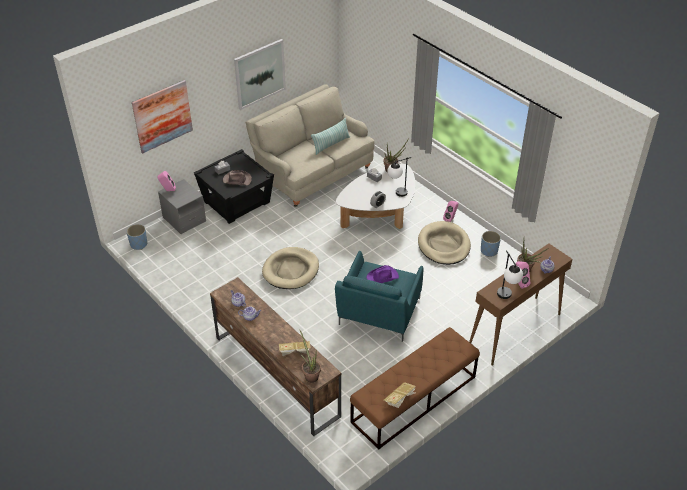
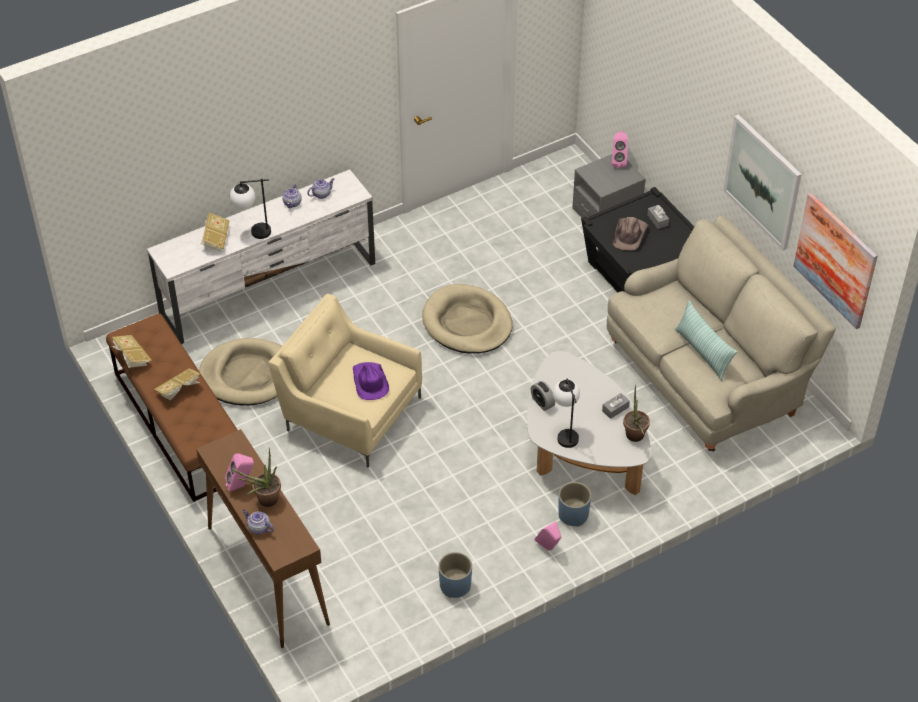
camera: 100 degrees right, 5 degrees up
blue planter [126,224,147,250] -> blue planter moved to [558,482,591,527]
picture [132,80,193,153] -> picture moved to [793,193,878,329]
brown tv stand [210,277,341,436] -> white tv stand [147,170,375,344]
potted plant [300,331,321,383] -> none
turquoise armchair [335,251,423,342] -> beige armchair [269,294,422,468]
beige dog bed [418,221,471,265] -> beige dog bed moved to [199,338,282,406]
table lamp [497,250,523,299] -> table lamp moved to [230,179,271,239]
none -> book [154,368,200,401]

